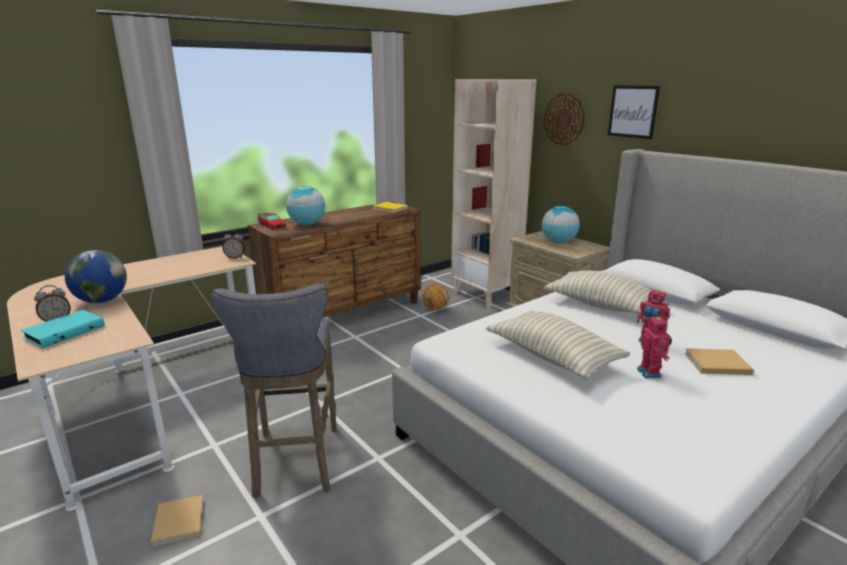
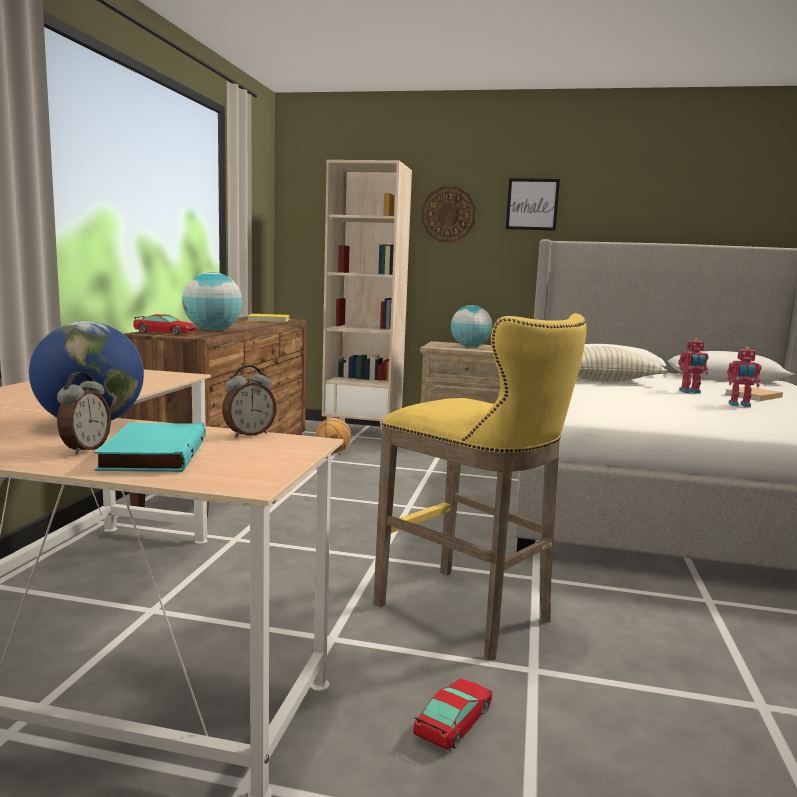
camera: 40 degrees left, 10 degrees down
beige book [151,495,203,547] -> toy car [413,678,492,750]
grey stool [212,284,336,499] -> yellow stool [373,313,586,660]
alarm clock [222,230,245,259] -> alarm clock moved to [222,365,277,438]
pillow [486,310,630,380] -> none
toy robot [637,314,672,379] -> toy robot turned 150 degrees clockwise [727,347,762,407]

